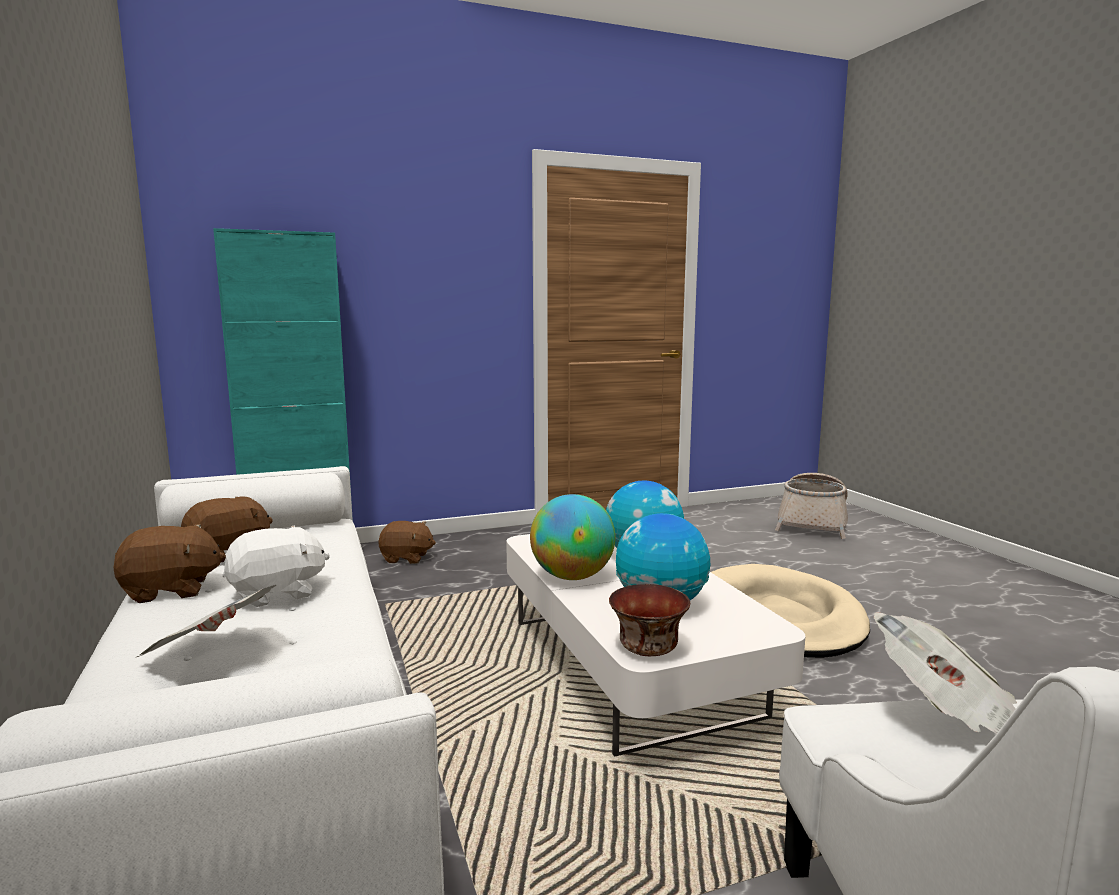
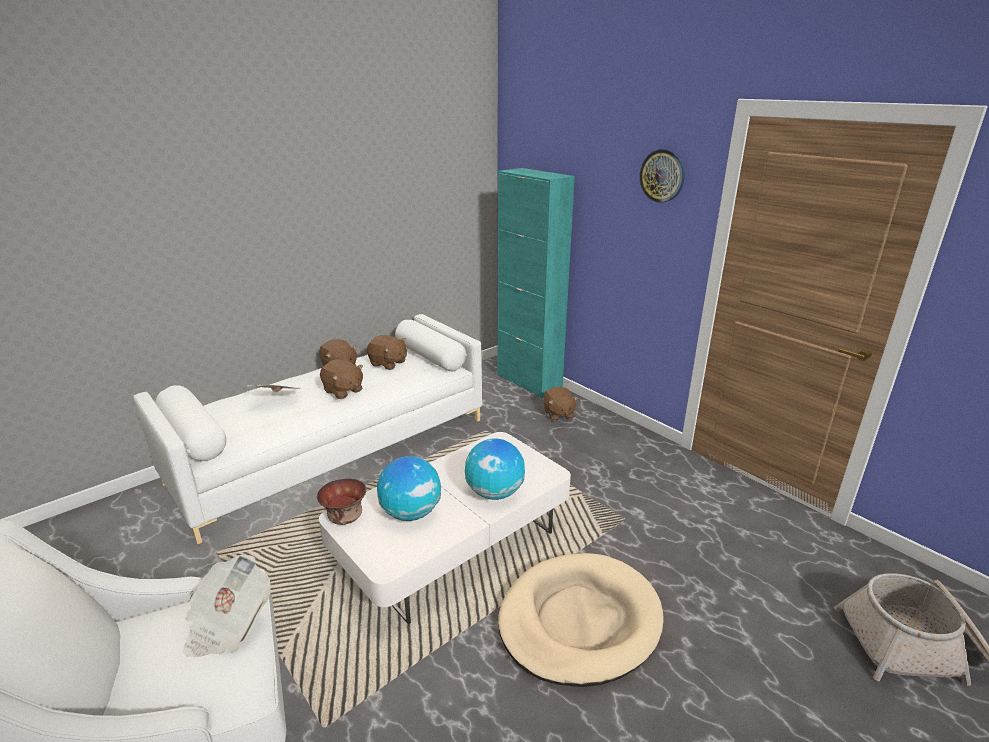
camera: 70 degrees right, 15 degrees up
white plush toy [223,526,330,607] -> brown plush toy [320,359,363,399]
globe [530,494,615,580] -> none
none -> wall clock [640,149,685,203]

